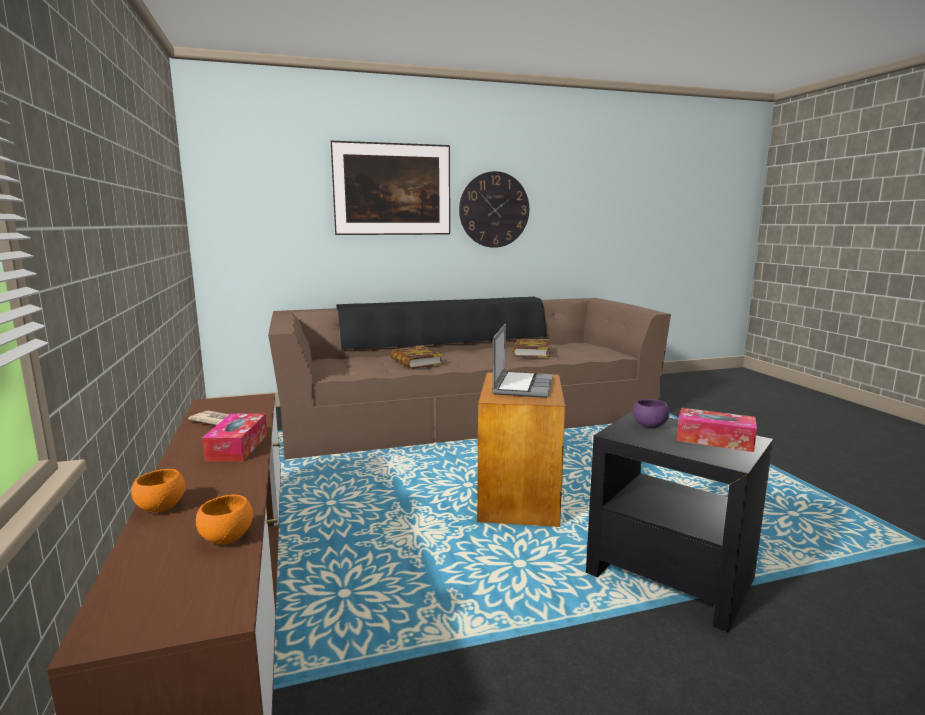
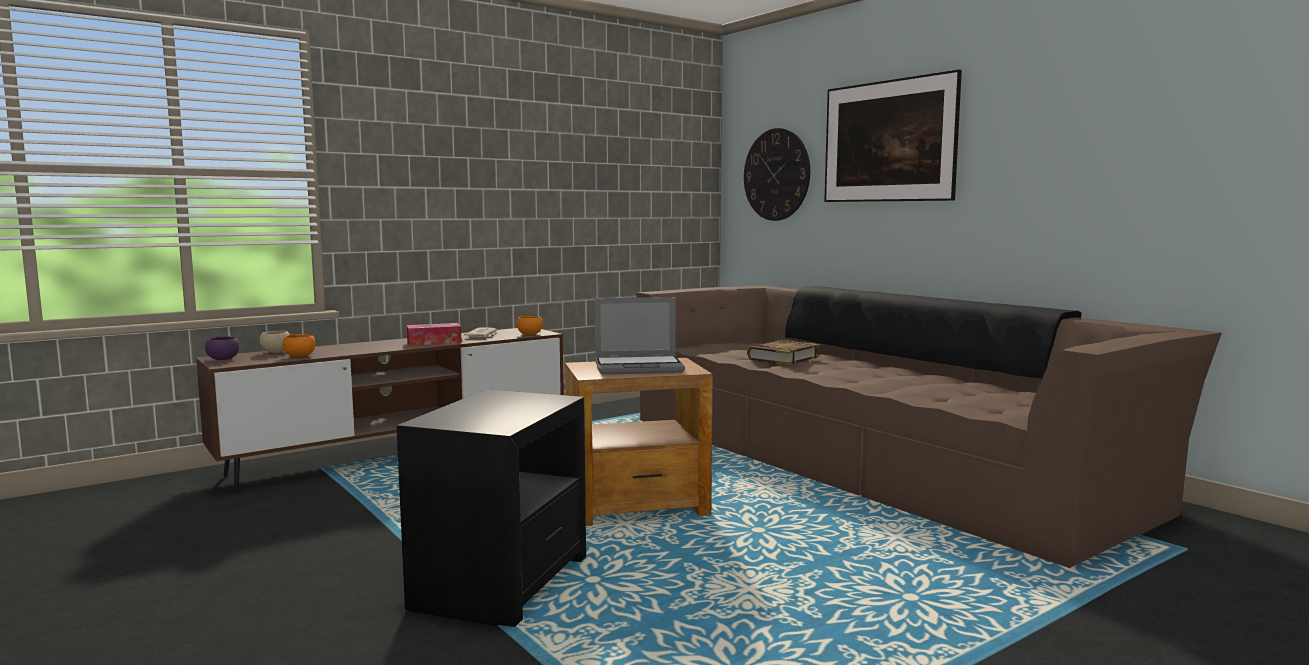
camera: 70 degrees right, 5 degrees down
orange bowl [131,469,185,512] -> orange bowl moved to [517,316,543,335]
wall clock [459,171,529,248] -> wall clock moved to [744,128,810,221]
book [512,339,550,358] -> none
purple bowl [633,399,670,429] -> purple bowl moved to [205,336,239,360]
tissue box [677,408,757,452] -> none
none -> beige bowl [260,331,290,353]

